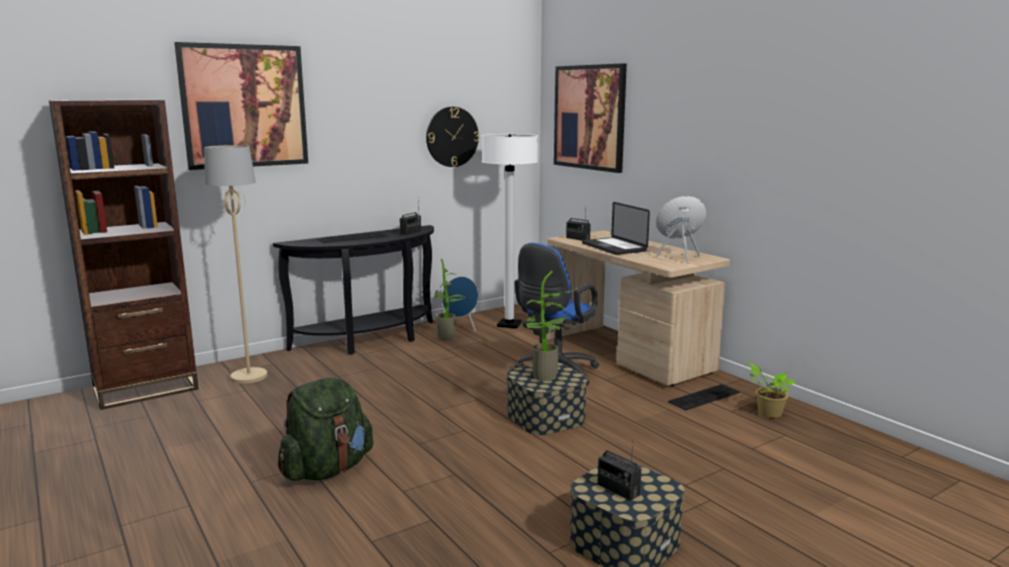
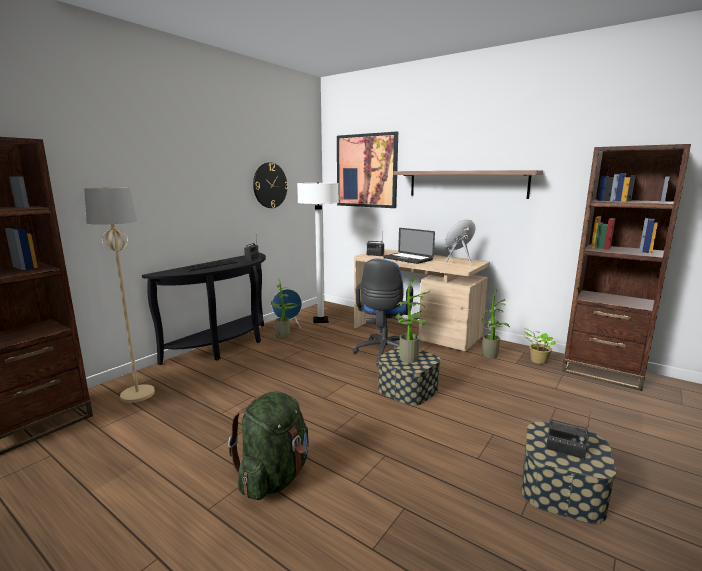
camera: 20 degrees left, 0 degrees up
picture [174,42,308,170] -> none
keyboard [668,384,740,410] -> potted plant [482,289,510,359]
none -> shelf [393,170,543,199]
none -> brown bookcase [562,144,691,391]

